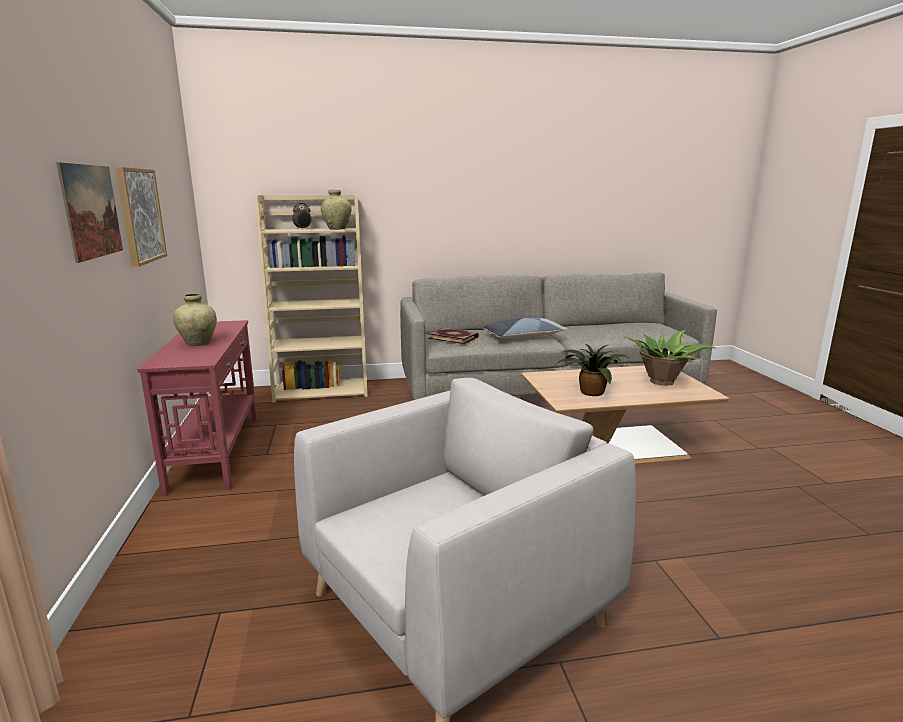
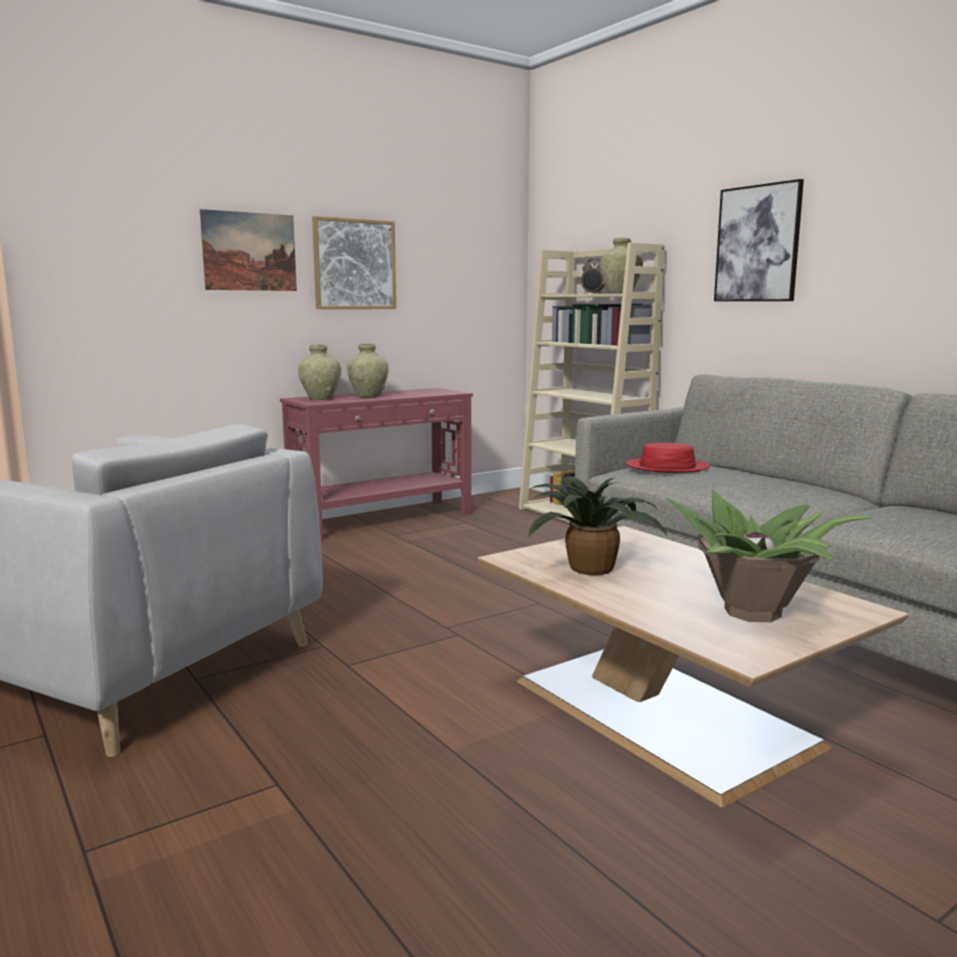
camera: 65 degrees right, 5 degrees down
book [428,328,479,344] -> red hat [626,442,710,473]
pillow [482,318,567,339] -> none
none -> beige vase [298,345,341,400]
none -> picture [714,179,804,301]

